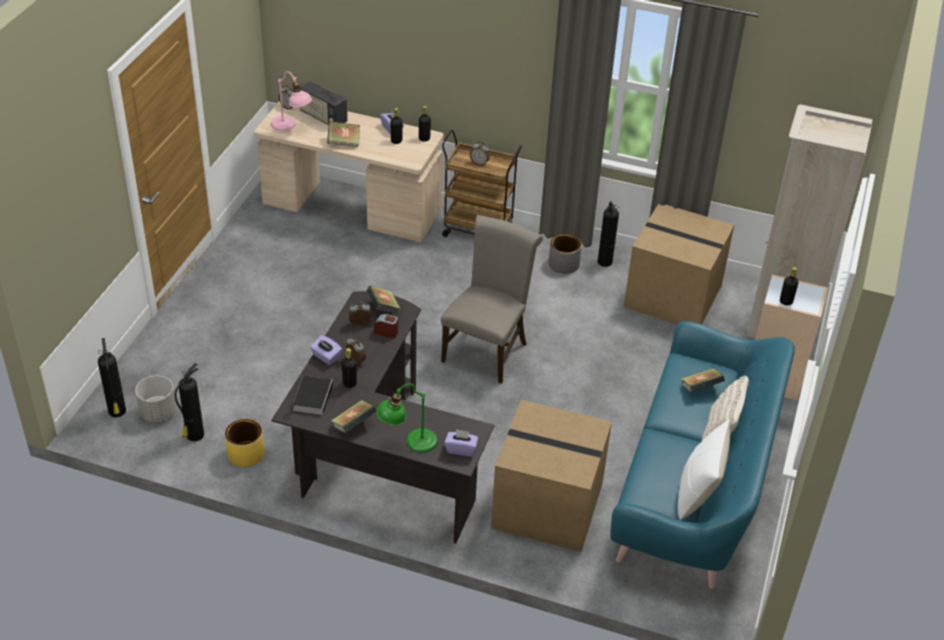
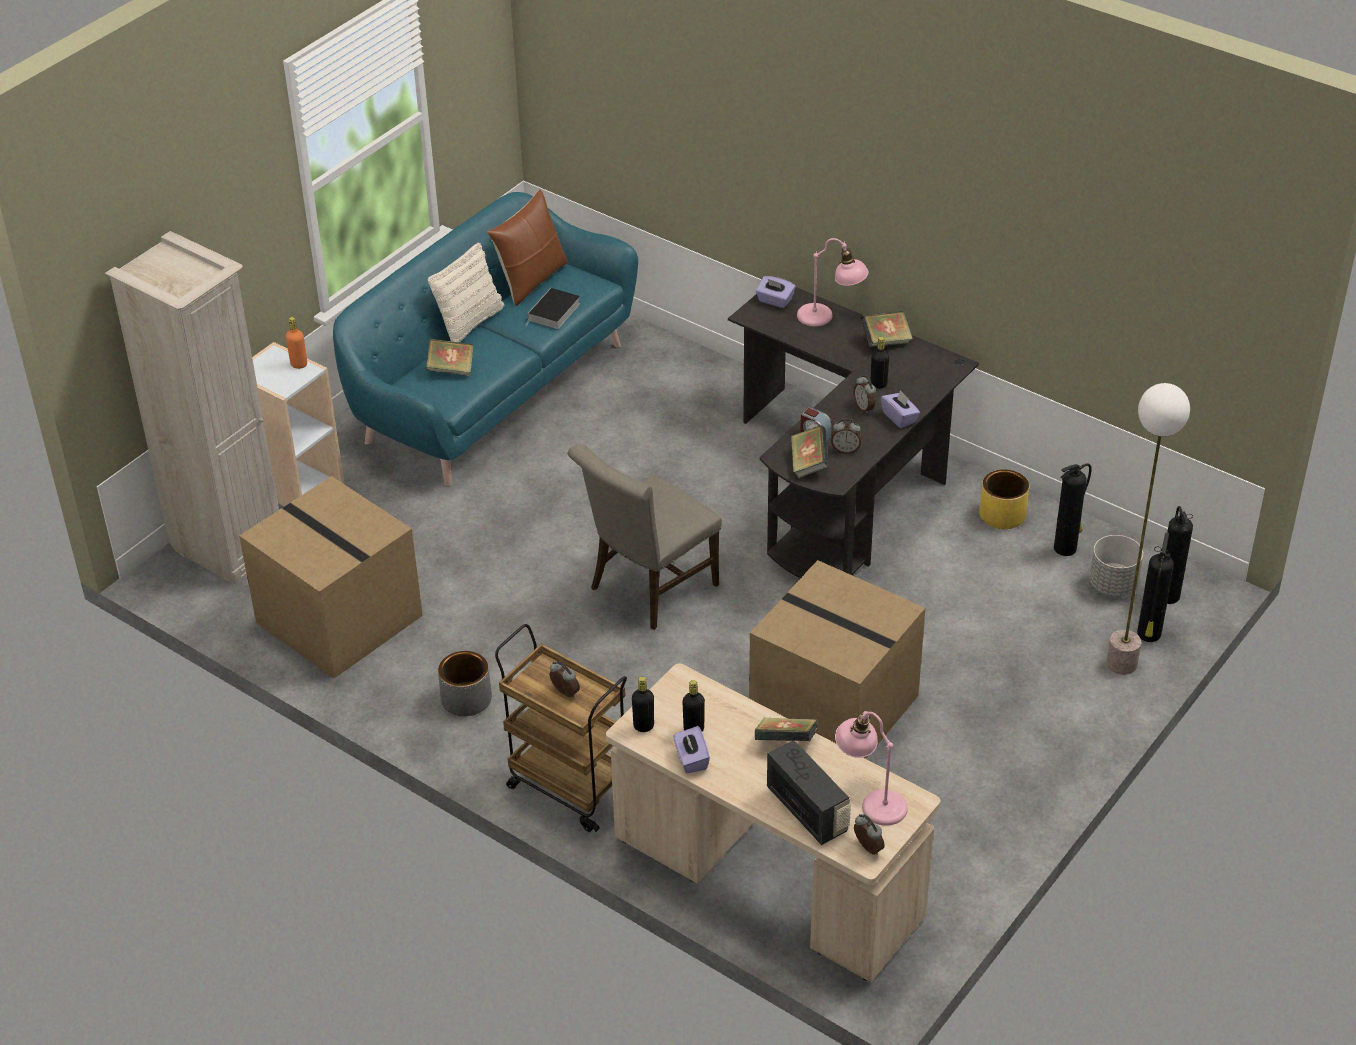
camera: 160 degrees left, 0 degrees up
book [293,376,333,415] -> book moved to [525,288,580,329]
green table lamp [376,383,438,453] -> pink table lamp [797,238,868,326]
cardboard box [491,400,612,552] -> cardboard box moved to [749,560,926,759]
fire extinguisher [598,201,619,267] -> fire extinguisher moved to [1137,533,1174,642]
white pillow [678,419,730,520] -> brown pillow [487,190,568,306]
black bottle [780,267,799,305] -> orange bottle [286,317,307,369]
none -> floor lamp [1106,383,1190,675]

